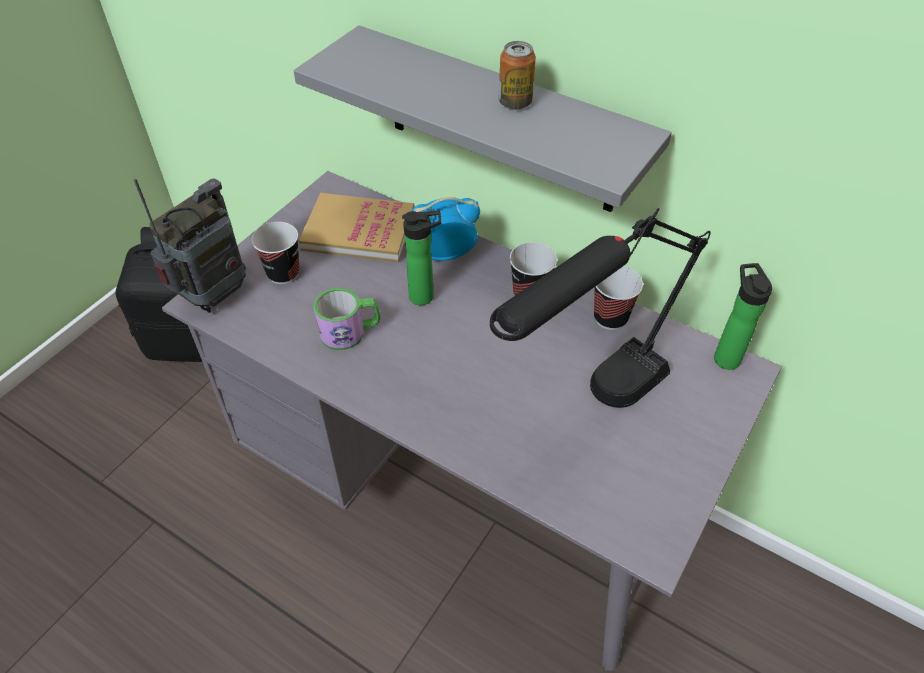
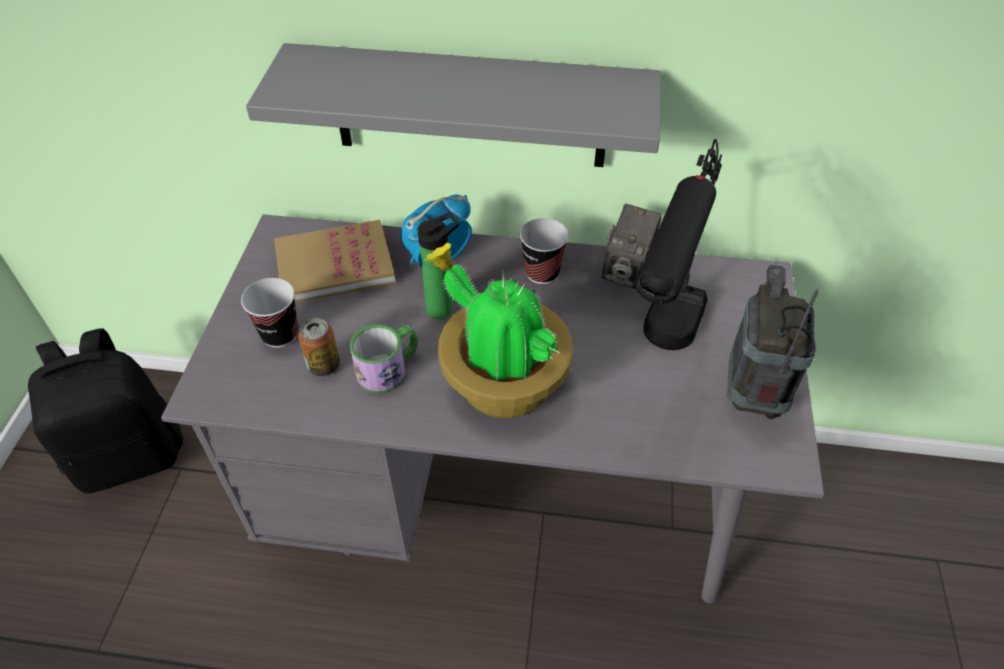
camera: 25 degrees left, 0 degrees up
radio [134,178,246,313] -> radio moved to [727,265,819,419]
can [499,41,536,110] -> can moved to [298,318,340,376]
cup [594,266,643,330] -> camera [602,204,662,289]
bottle [714,263,772,370] -> none
none -> potted plant [424,242,573,418]

